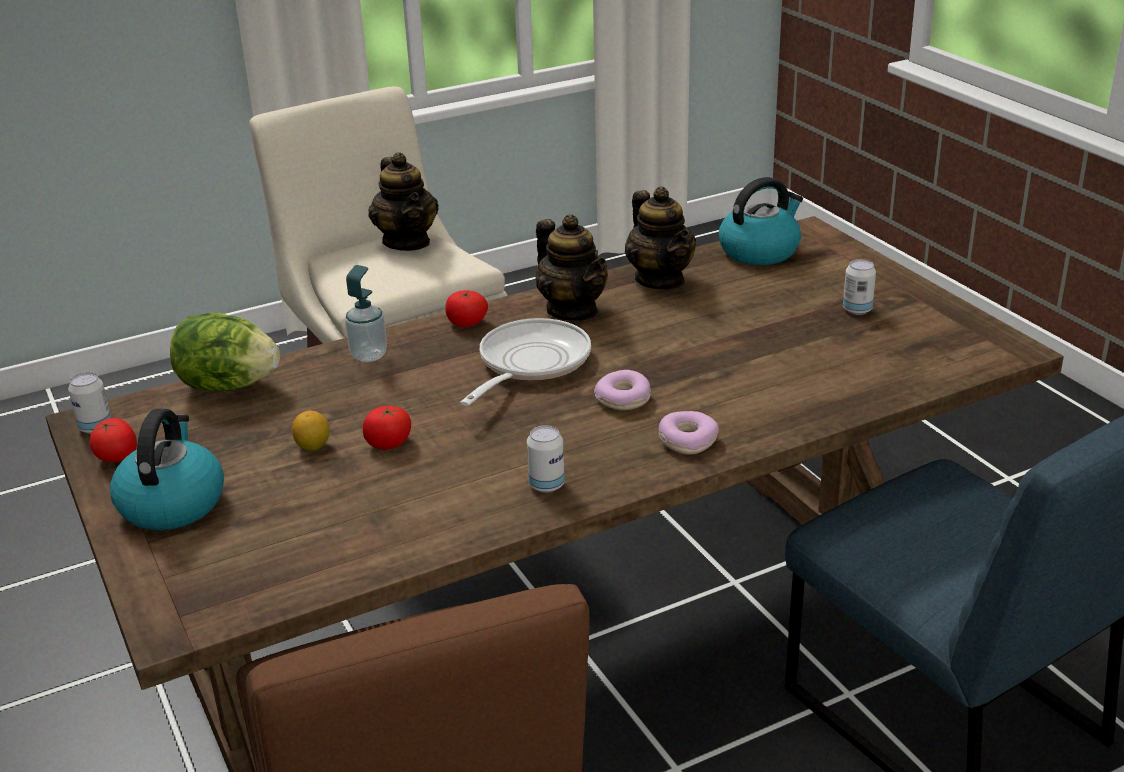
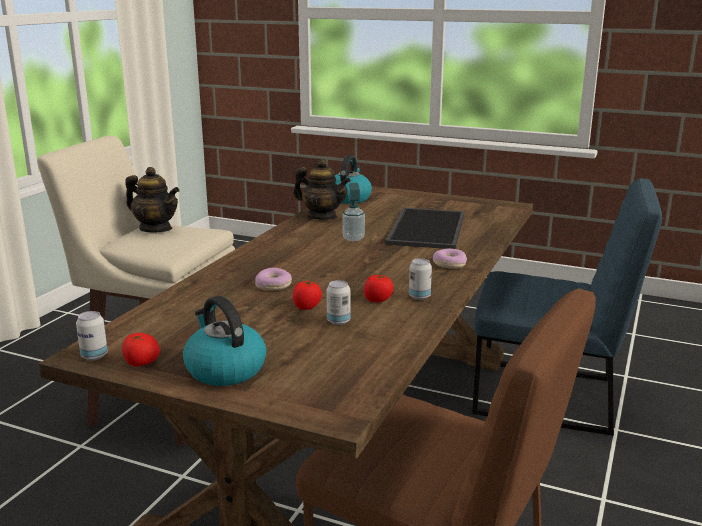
camera: 40 degrees left, 10 degrees down
lettuce [170,313,280,391] -> none
lemon [292,411,330,451] -> none
soap dispenser [345,265,387,362] -> soap dispenser moved to [343,183,365,241]
tomato [445,290,488,327] -> tomato moved to [364,275,393,302]
frying pan [460,318,591,406] -> none
teapot [536,214,608,321] -> none
donut [594,370,651,410] -> donut moved to [255,268,292,291]
can [843,259,876,315] -> can moved to [327,280,350,325]
none -> tray [385,208,465,249]

